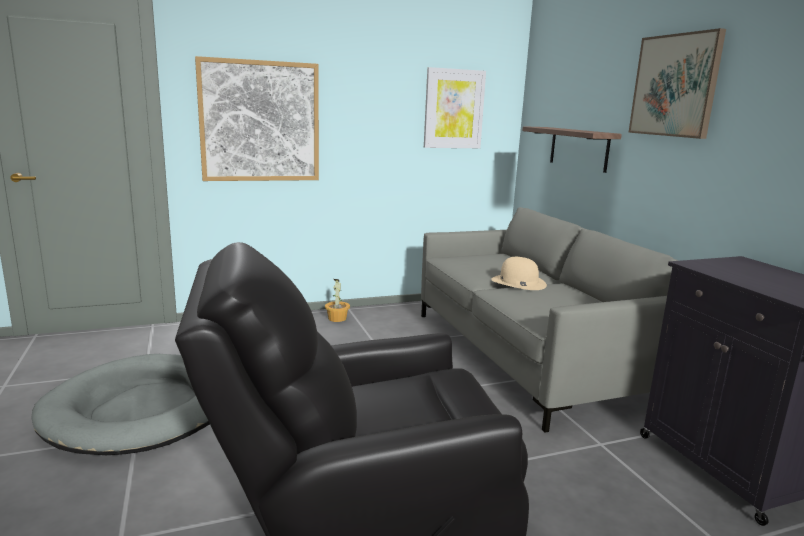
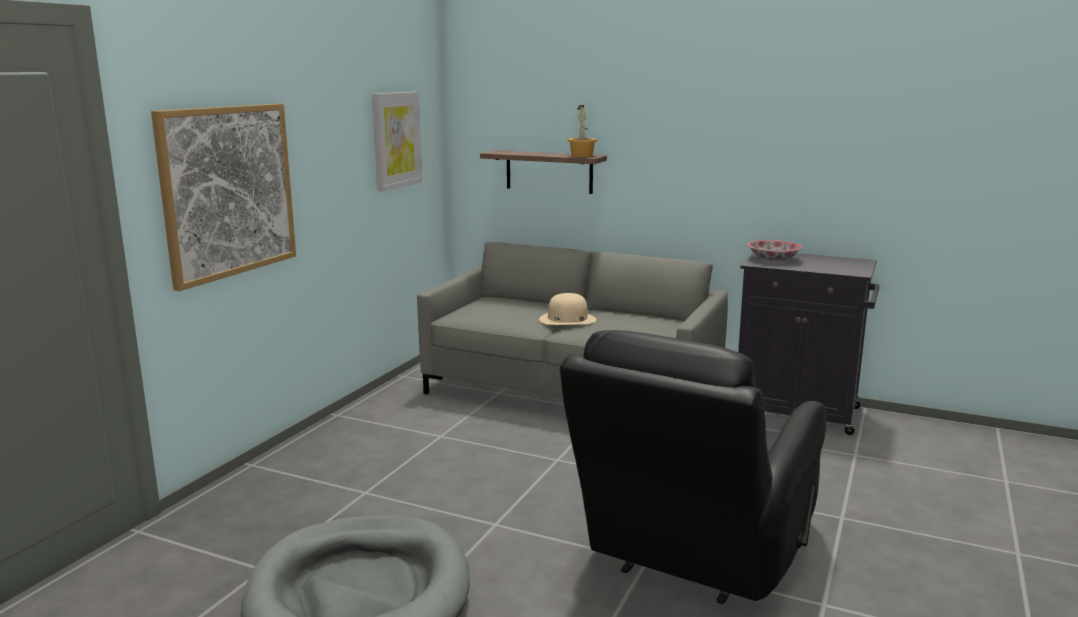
camera: 45 degrees left, 0 degrees up
potted plant [325,279,350,322] -> potted plant moved to [568,105,597,157]
picture [628,28,726,139] -> none
none -> bowl [747,240,802,261]

